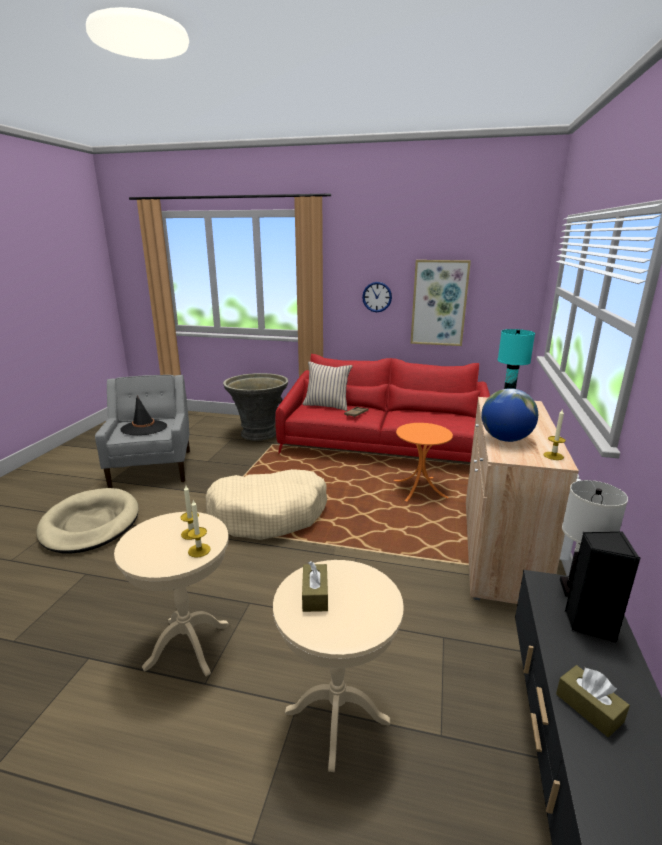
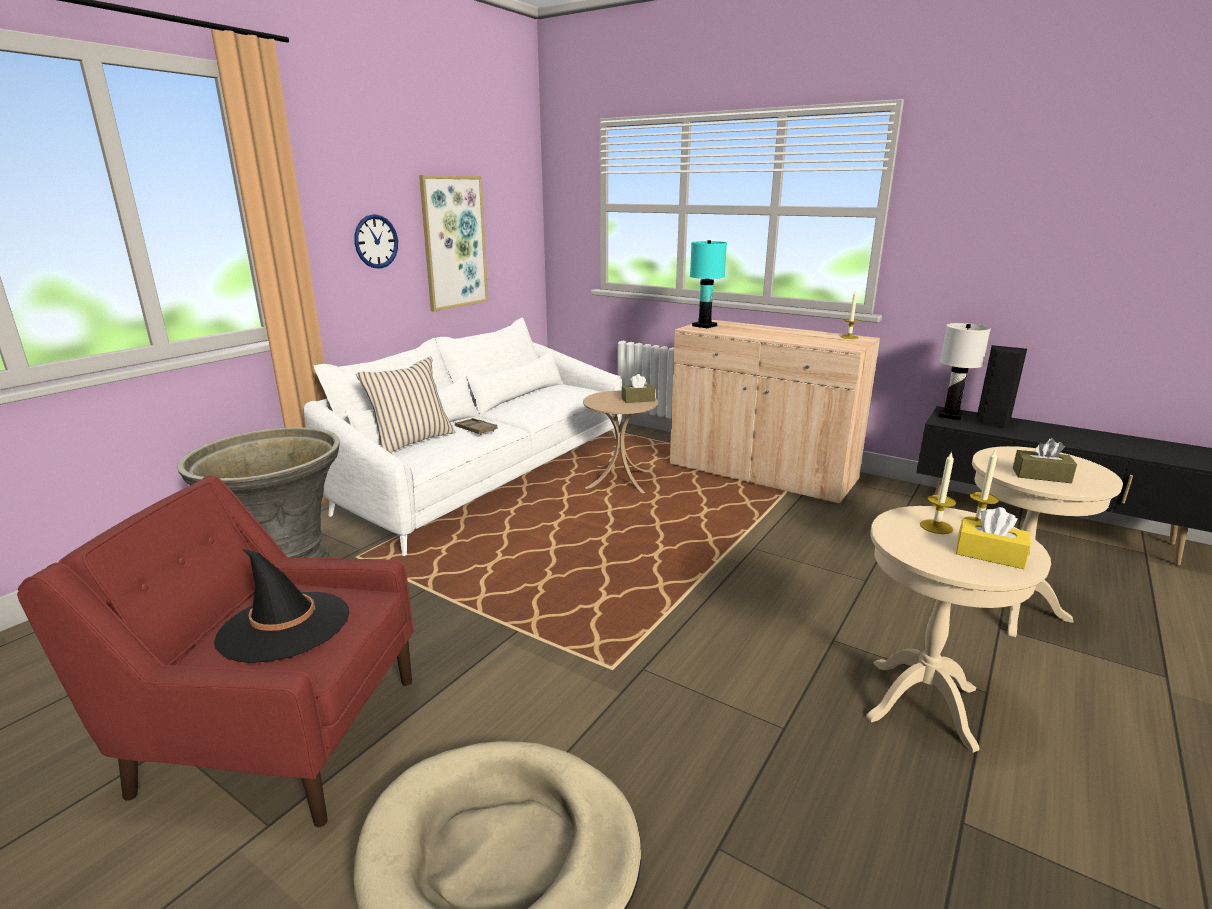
camera: 70 degrees left, 0 degrees up
grey armchair [95,375,190,488] -> red armchair [17,476,414,828]
beige dog bed [206,469,327,540] -> none
red sofa [275,354,490,462] -> white sofa [303,317,622,556]
orange side table [393,423,453,501] -> beige side table [583,391,658,494]
globe [481,388,538,442] -> none
brown tissue box [556,665,630,737] -> brown tissue box moved to [622,374,655,403]
none -> yellow tissue box [956,507,1031,569]

